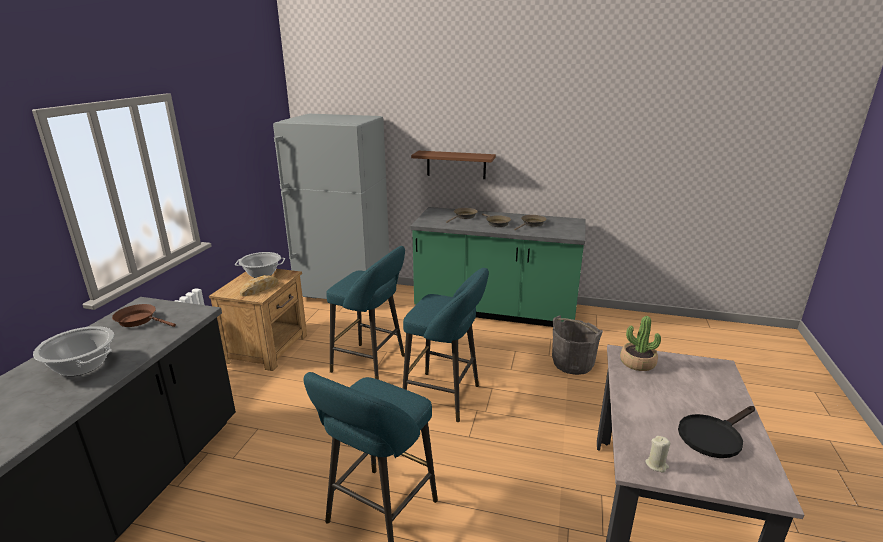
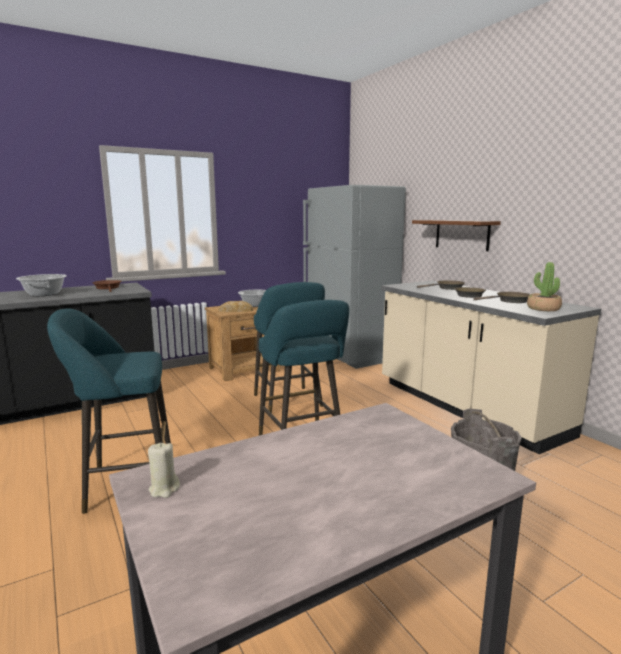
camera: 45 degrees right, 10 degrees down
green counter [410,207,586,327] -> beige counter [381,281,601,454]
potted plant [620,316,661,371] -> potted plant moved to [527,262,562,311]
black frying pan [678,406,755,458] -> none

